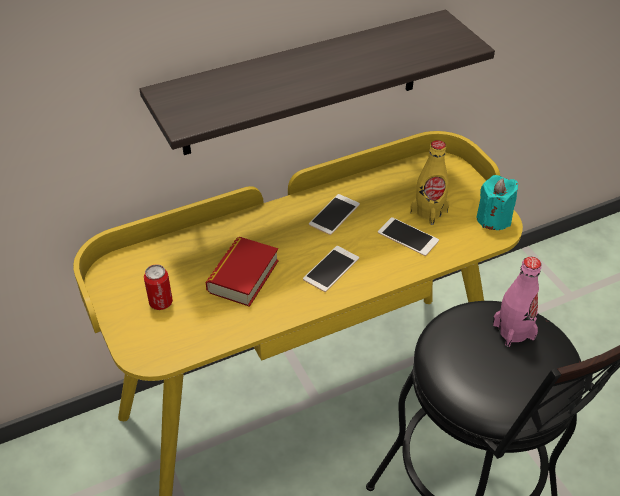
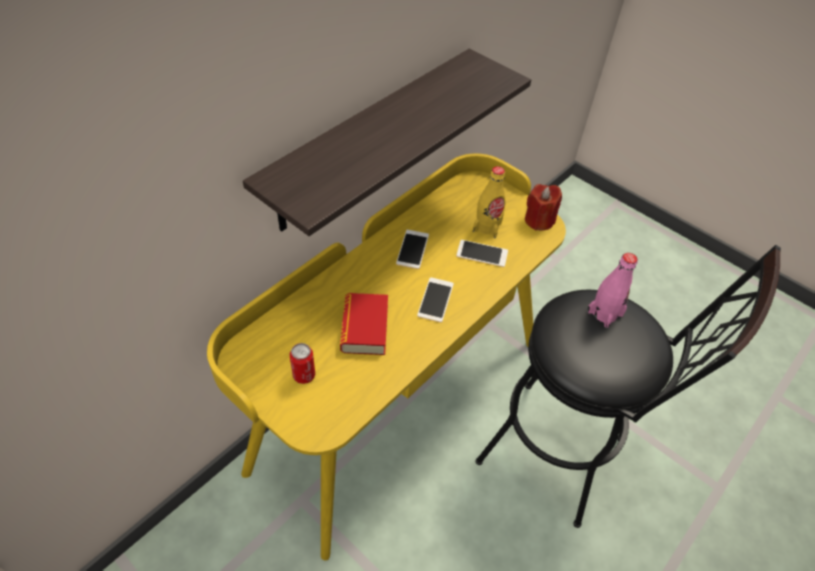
camera: 25 degrees left, 5 degrees up
turquoise candle [477,175,518,230] -> red candle [525,184,562,231]

